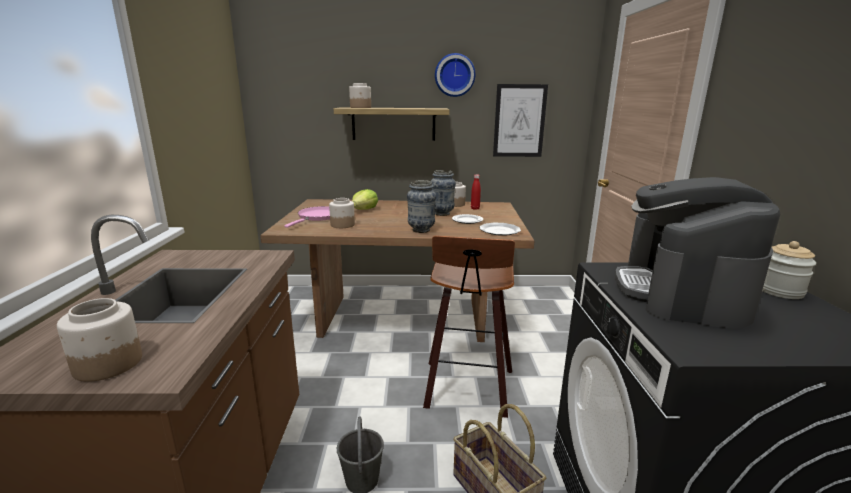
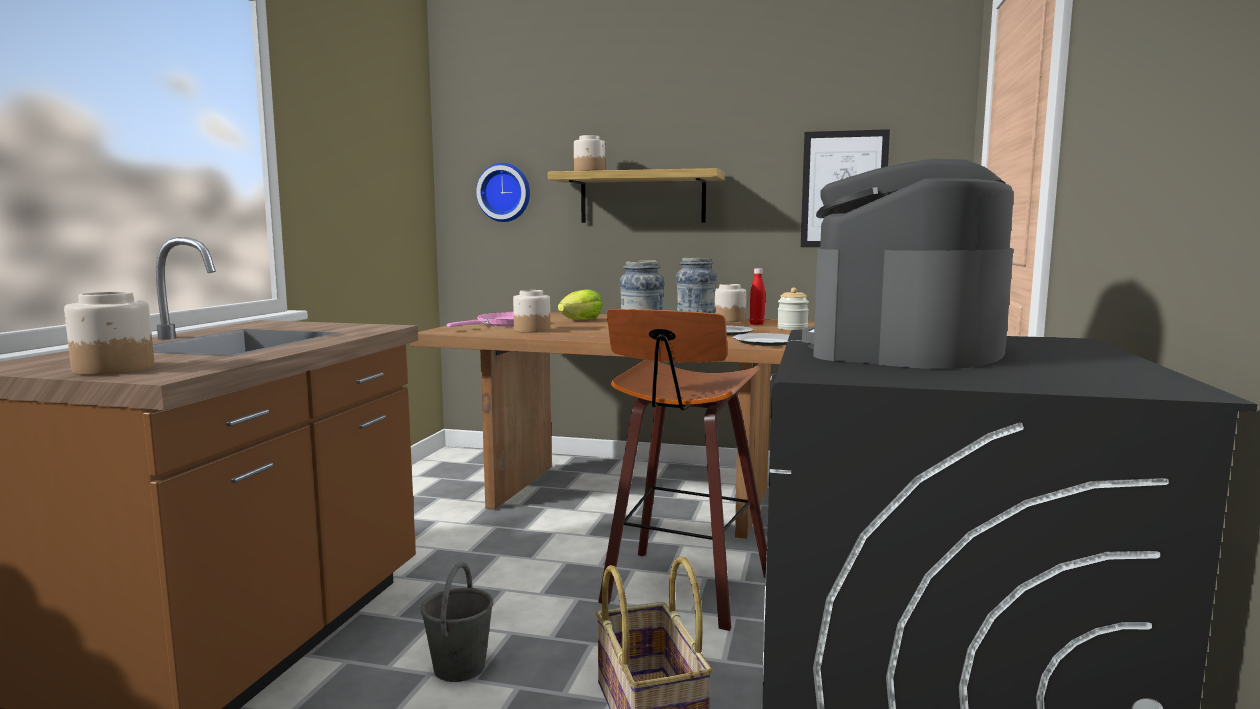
camera: 15 degrees right, 10 degrees down
wall clock [435,53,475,97] -> wall clock moved to [476,163,530,222]
jar [762,241,816,299] -> jar moved to [777,288,809,330]

